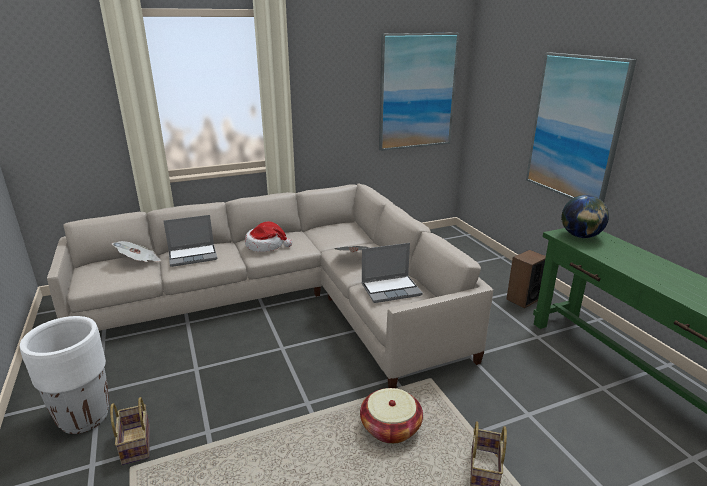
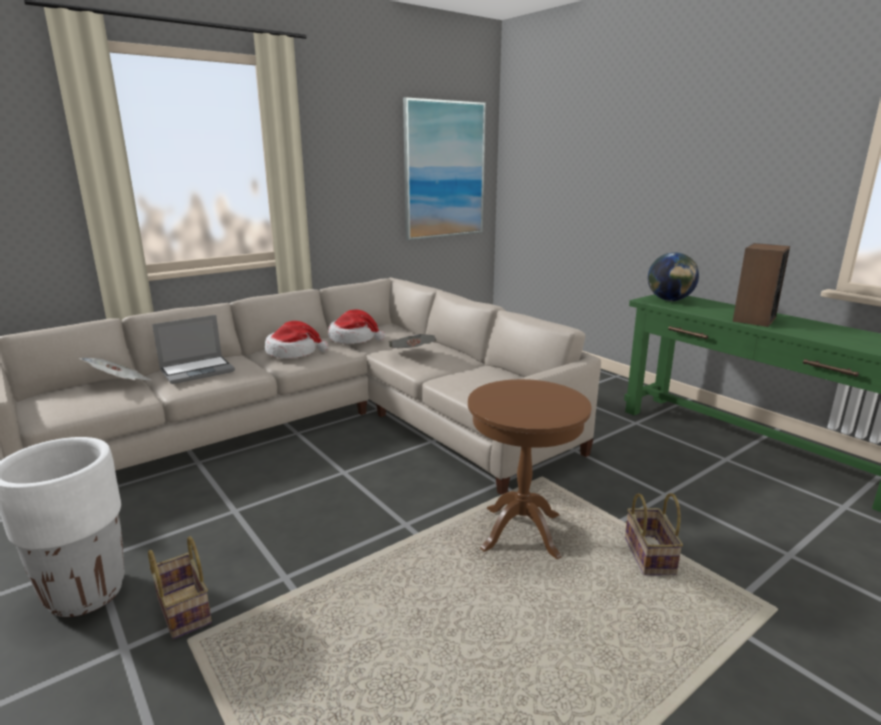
camera: 15 degrees left, 5 degrees down
basket [360,388,423,444] -> brown side table [468,379,591,559]
laptop [362,243,423,303] -> none
speaker [506,250,546,308] -> speaker moved to [733,243,790,327]
picture [526,52,637,202] -> none
none -> hat [328,309,385,344]

